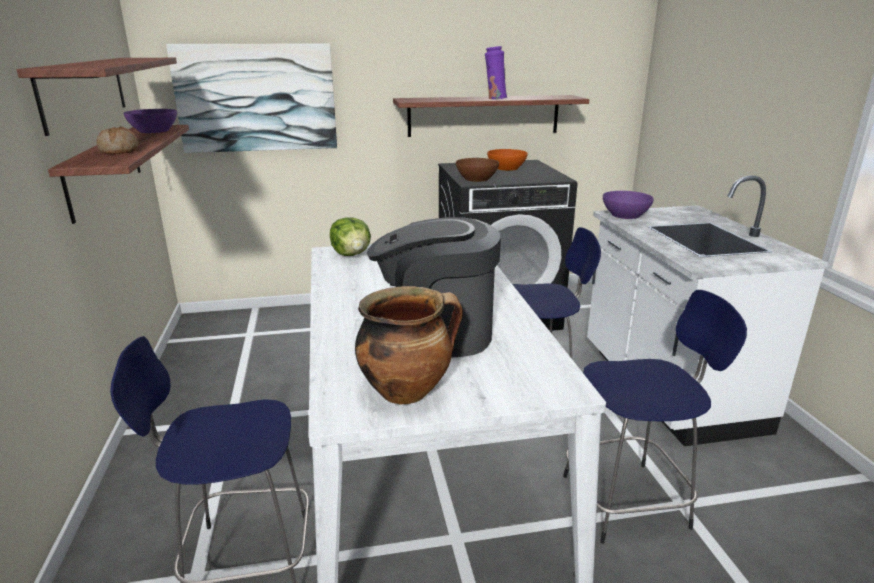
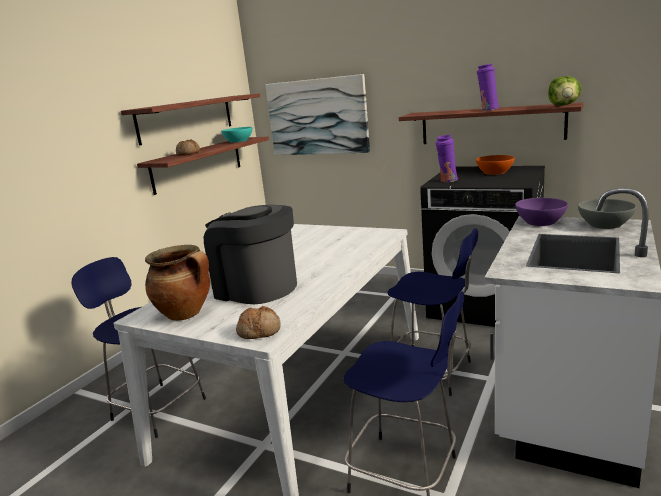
camera: 40 degrees right, 5 degrees down
purple bowl [124,109,177,133] -> turquoise bowl [221,127,252,143]
lettuce [330,217,371,256] -> lettuce moved to [548,76,581,106]
brown bowl [456,158,499,182] -> purple vase [436,135,458,182]
none -> bread [236,306,281,339]
none -> grey bowl [578,199,636,229]

